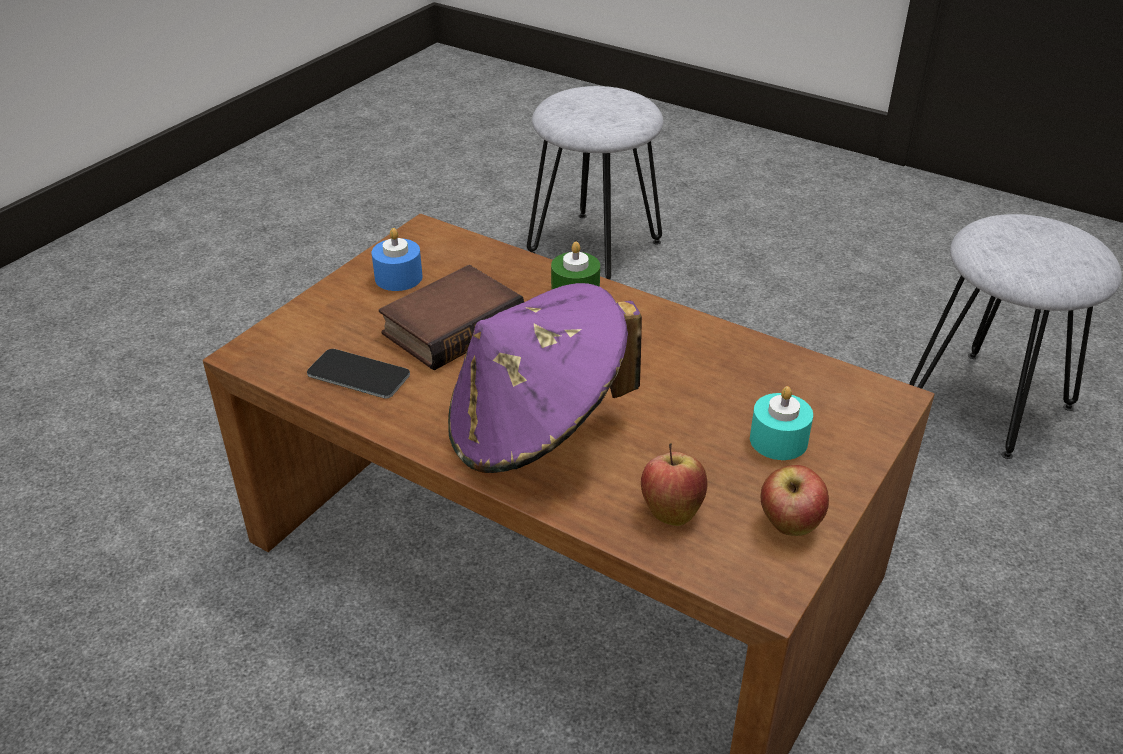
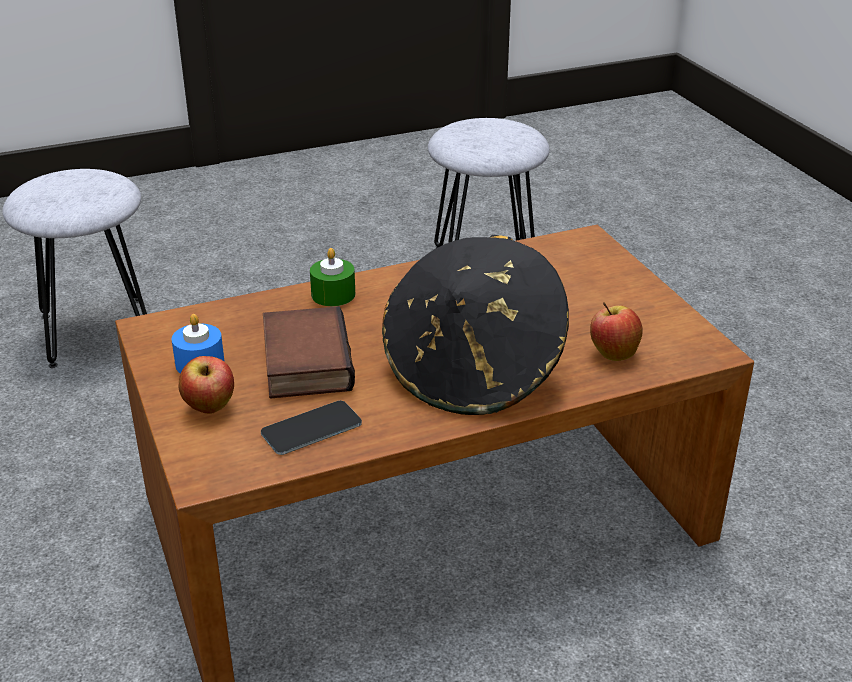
camera: 55 degrees left, 5 degrees down
purple hat [448,283,642,473] -> black hat [382,235,569,415]
turquoise candle [750,386,813,460] -> none
apple [760,465,829,536] -> apple moved to [179,356,234,414]

